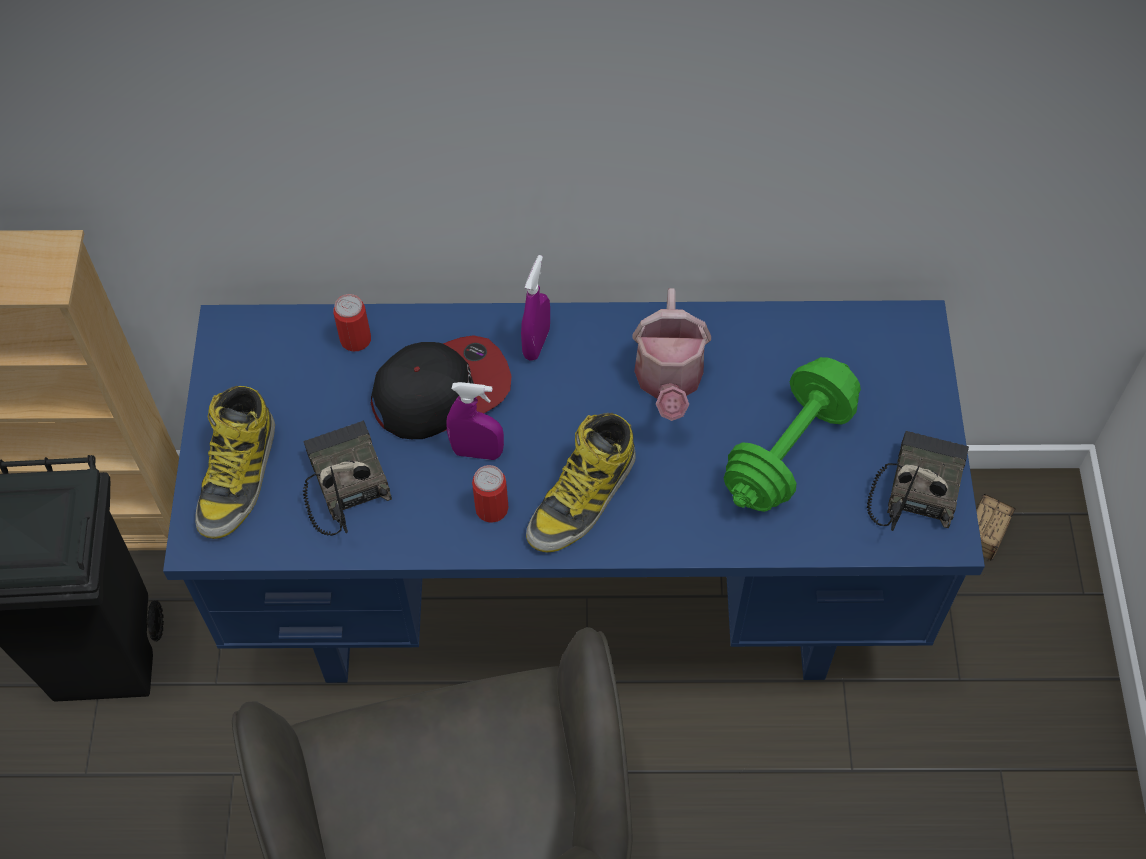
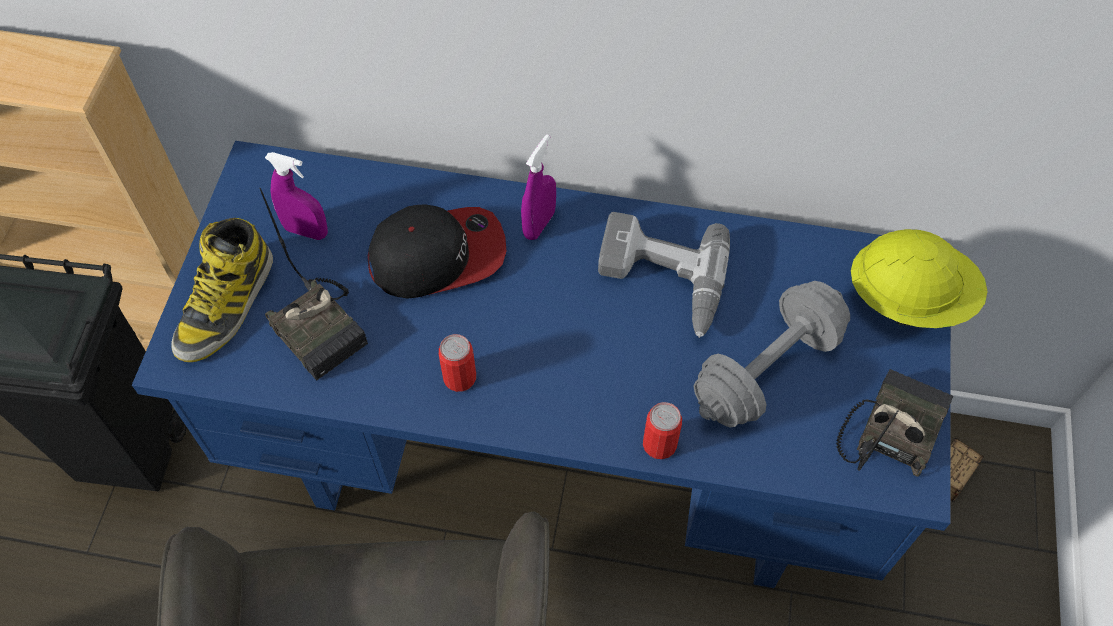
camera: 10 degrees right, 0 degrees up
radio [302,421,392,536] -> radio turned 150 degrees clockwise [259,188,368,381]
can [333,294,371,352] -> can moved to [643,402,682,459]
purple spray bottle [446,382,504,460] -> purple spray bottle moved to [265,152,328,240]
boot [526,413,636,552] -> none
watering can [632,288,711,421] -> power drill [598,212,730,338]
green dumbbell [723,357,861,512] -> grey dumbbell [693,281,850,427]
none -> yellow hard hat [851,229,988,328]

